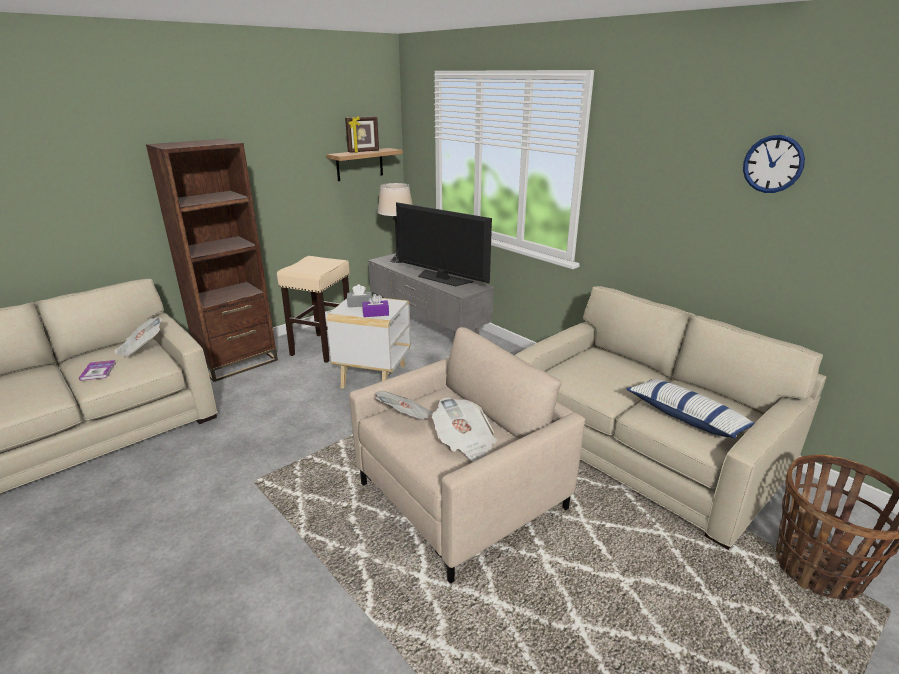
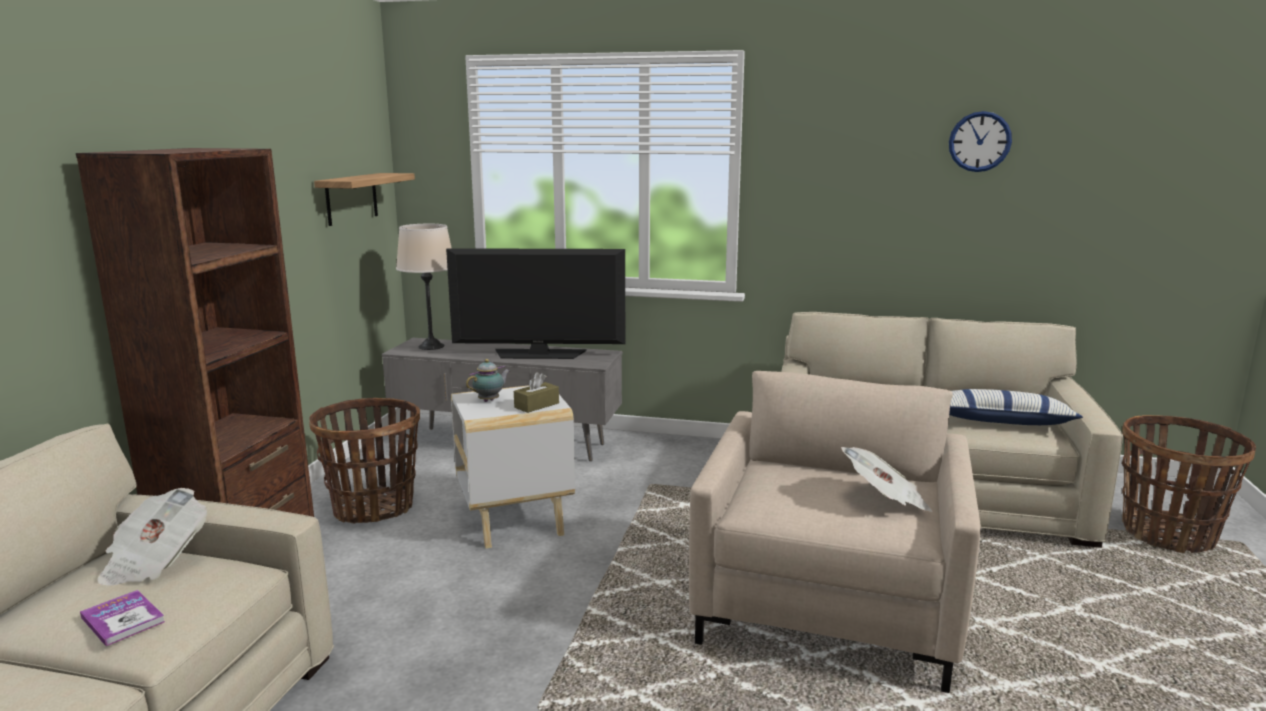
camera: 35 degrees left, 10 degrees down
beige stool [277,256,349,363] -> basket [309,398,420,524]
picture frame [345,116,379,153] -> none
grey tissue box [347,284,372,307] -> teapot [466,359,510,402]
purple tissue box [362,294,389,317] -> brown tissue box [514,372,559,413]
newspaper [375,391,434,420] -> none

